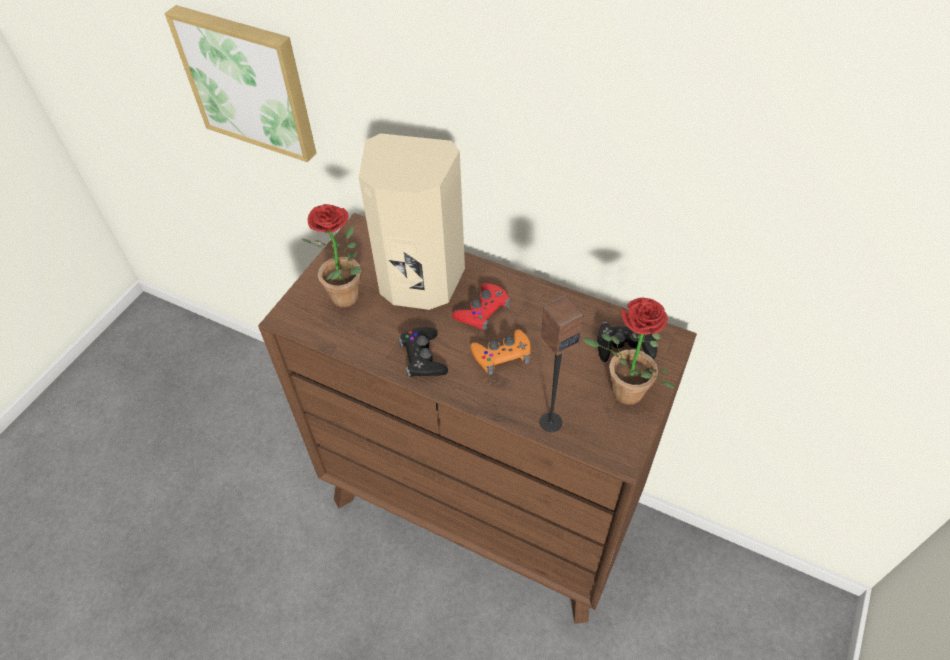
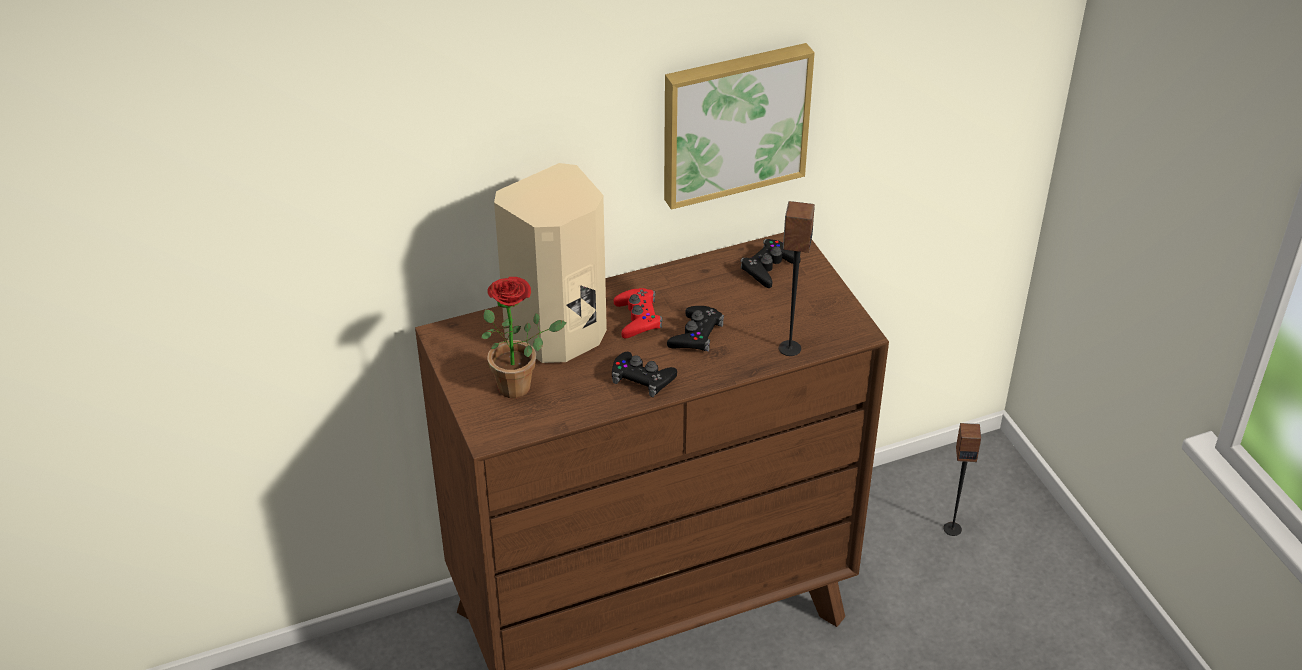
camera: 50 degrees left, 10 degrees down
picture [165,5,316,162] -> picture moved to [664,43,815,210]
orange game controller [470,329,531,375] -> black game controller [667,306,724,352]
potted plant [582,298,675,405] -> none
none -> speaker [943,423,981,536]

